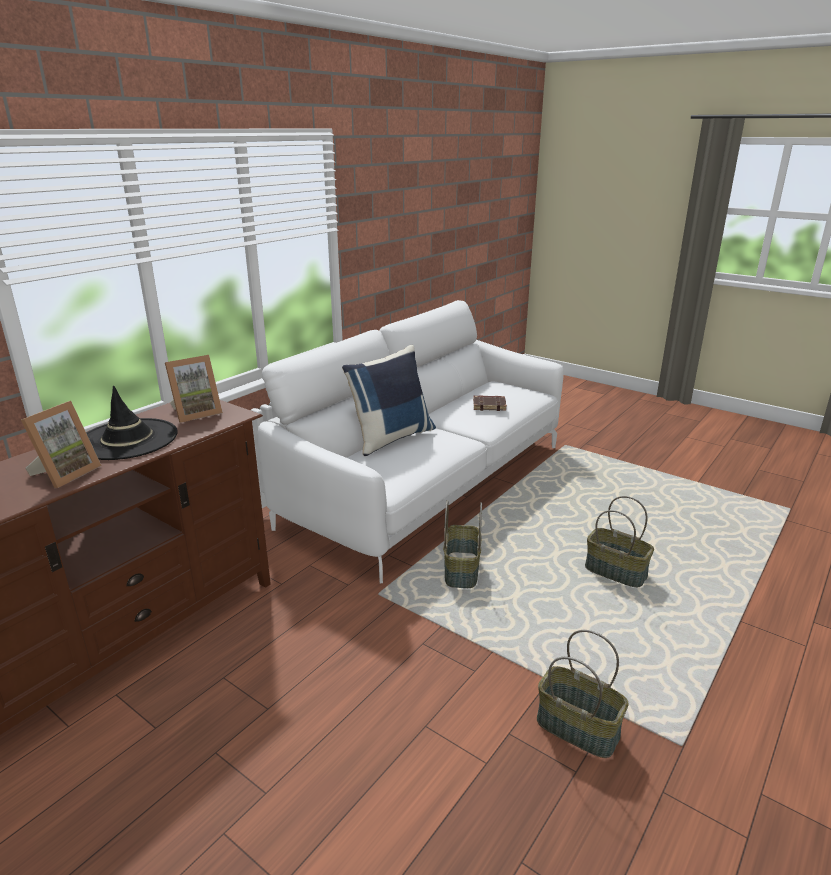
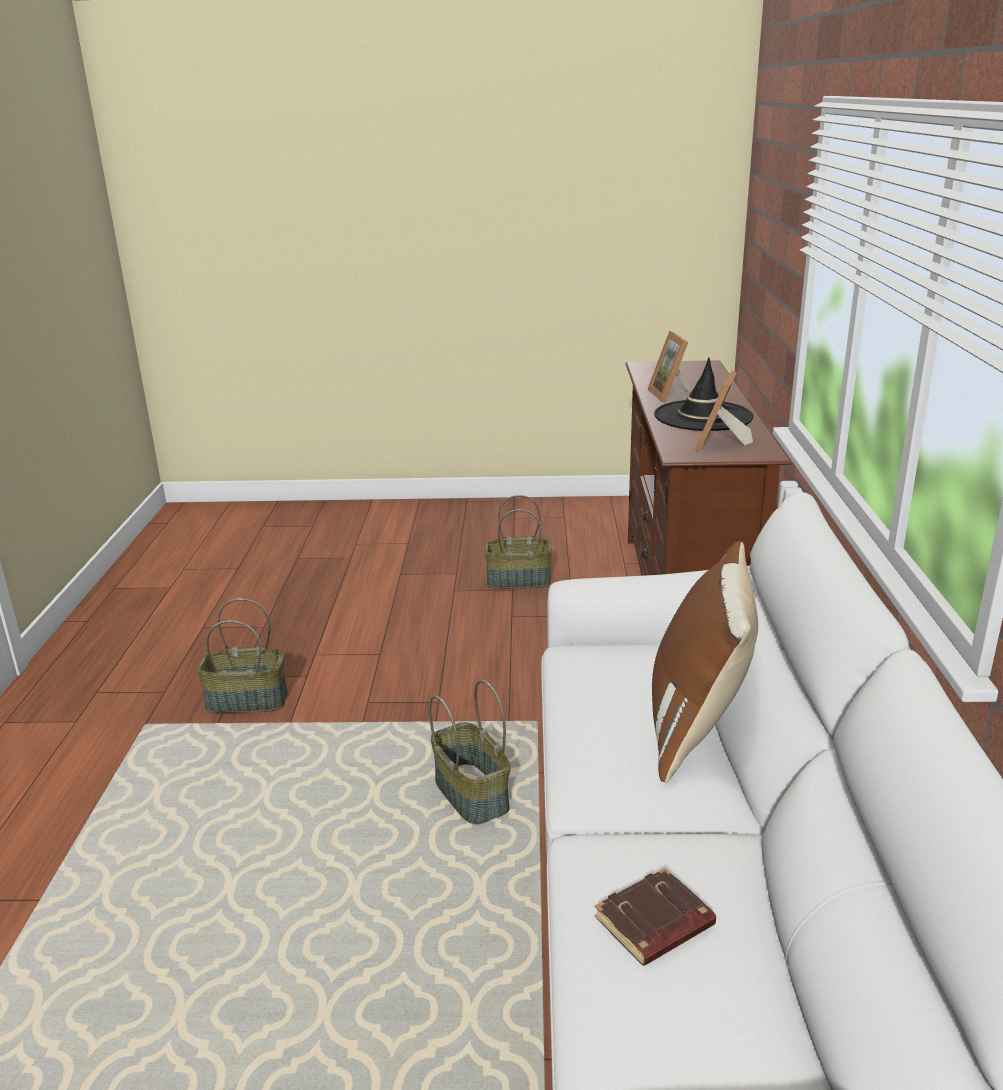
camera: 145 degrees right, 0 degrees up
blue pillow [342,345,436,456] -> brown pillow [652,541,758,783]
basket [585,496,654,587] -> basket moved to [484,495,552,589]

